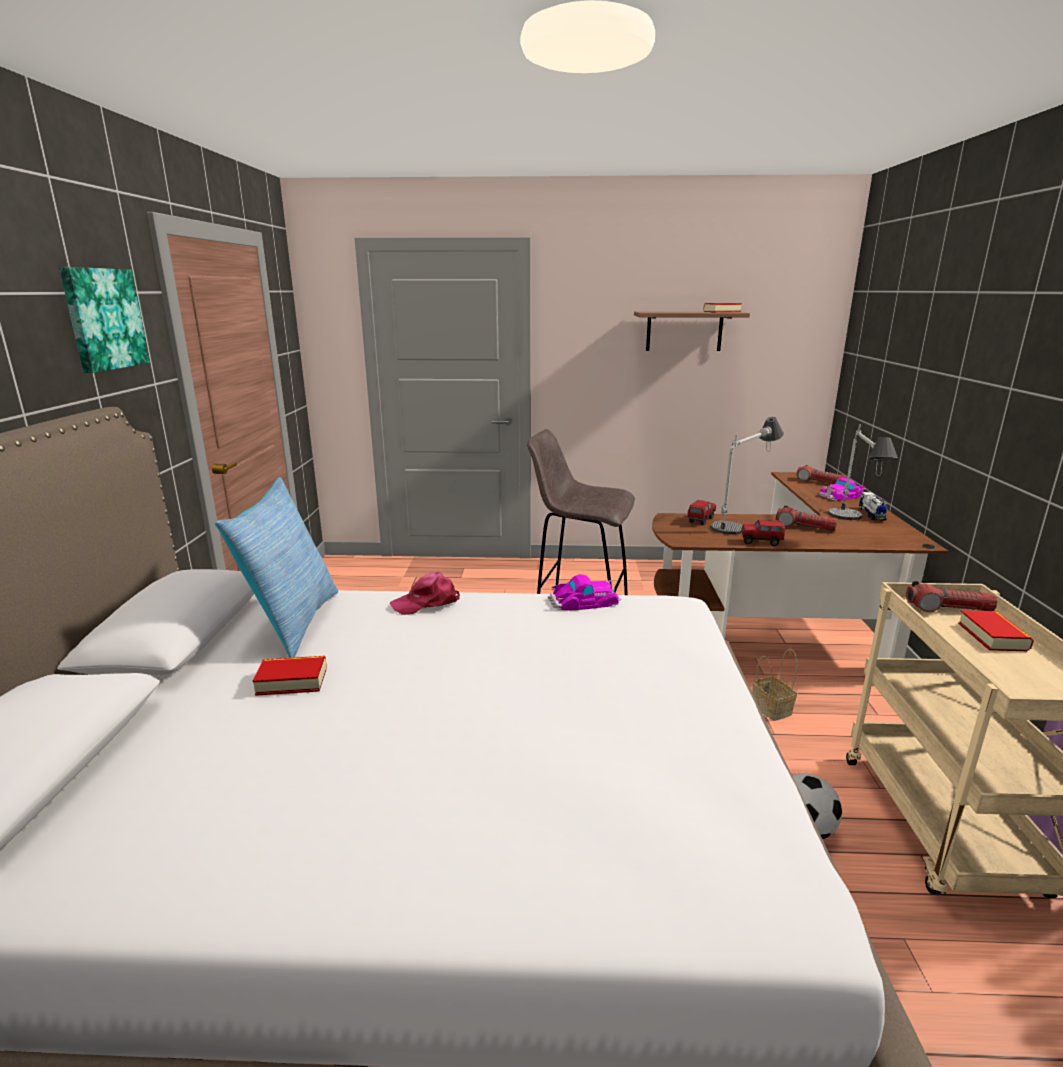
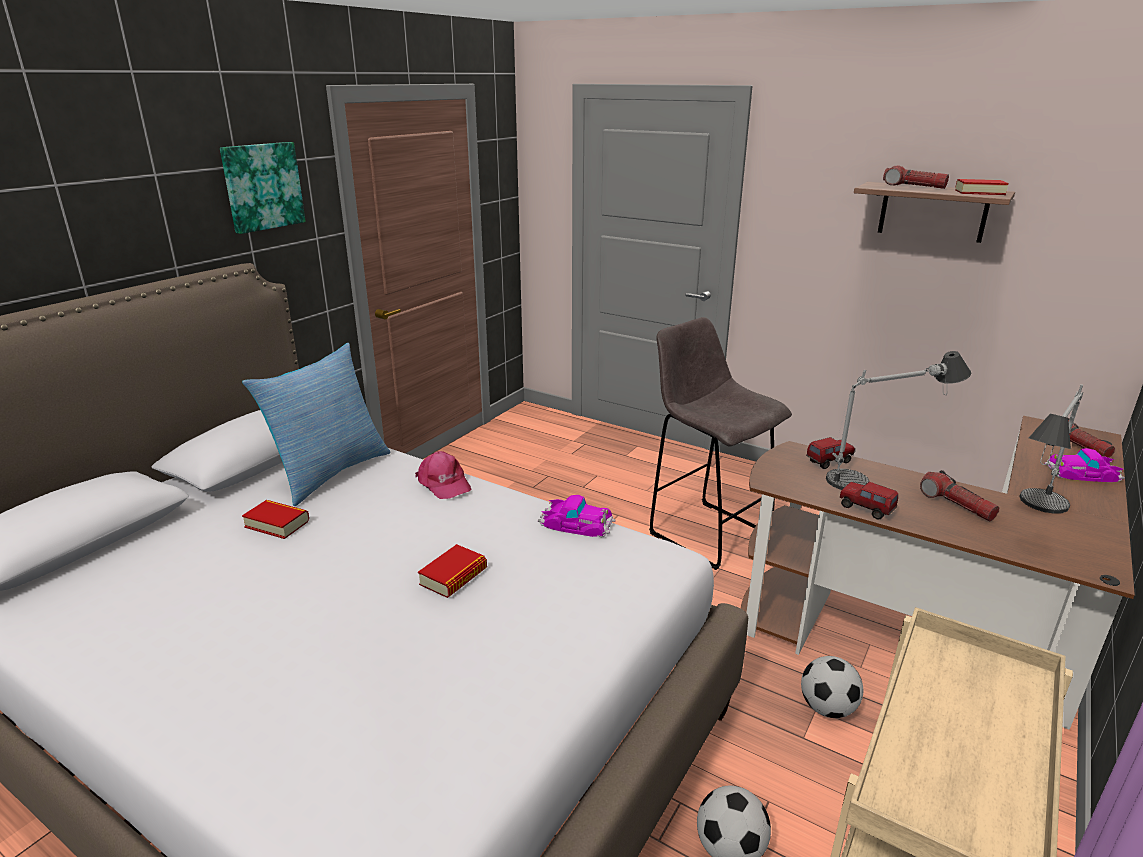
camera: 30 degrees right, 5 degrees up
pink cap [390,572,460,615] -> pink cap turned 135 degrees counterclockwise [415,451,472,499]
basket [752,649,797,721] -> football [801,656,863,718]
toy truck [859,492,888,521] -> none
flashlight [906,581,997,612] -> flashlight moved to [883,165,949,189]
book [958,610,1034,651] -> book moved to [418,544,487,598]

